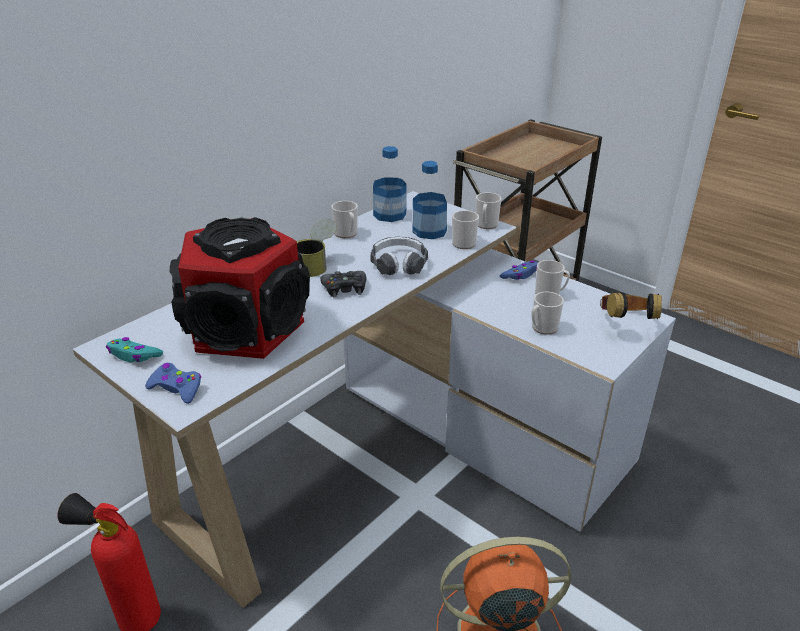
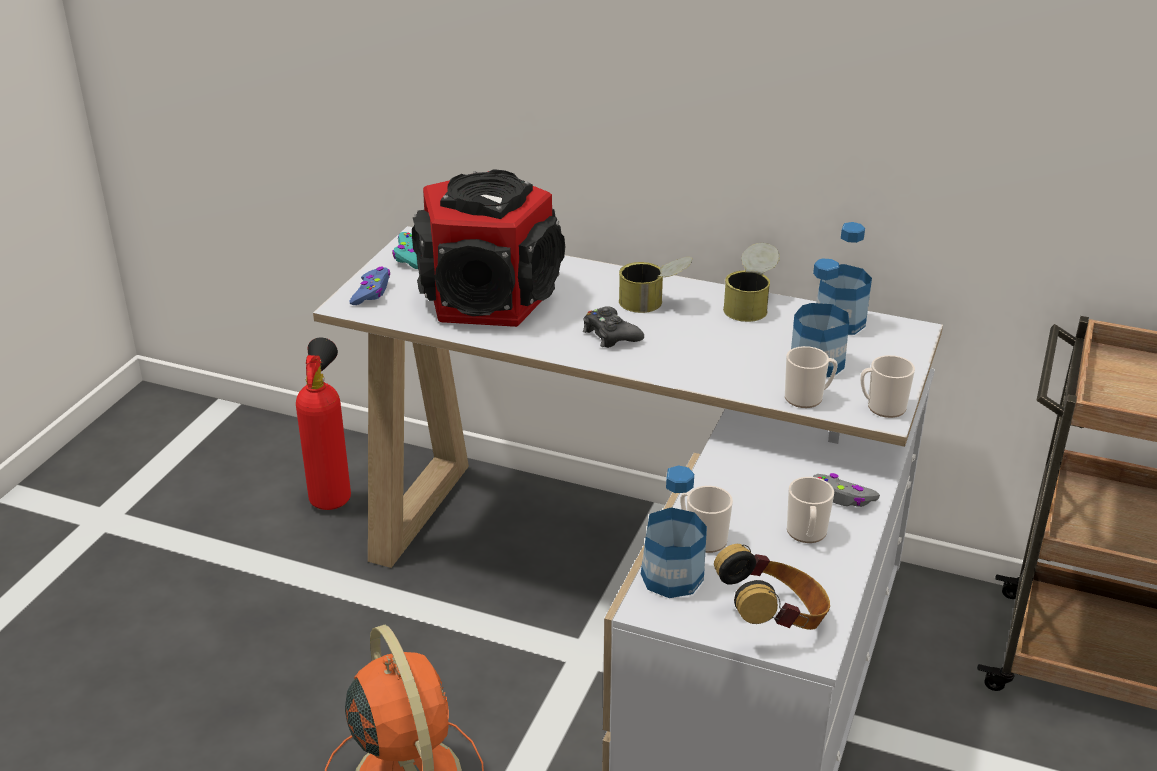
camera: 70 degrees right, 0 degrees up
mug [331,201,358,238] -> can [723,243,780,322]
headphones [370,237,428,275] -> none
blue game controller [500,260,538,280] -> grey game controller [813,473,880,507]
none -> bottle [641,465,707,598]

